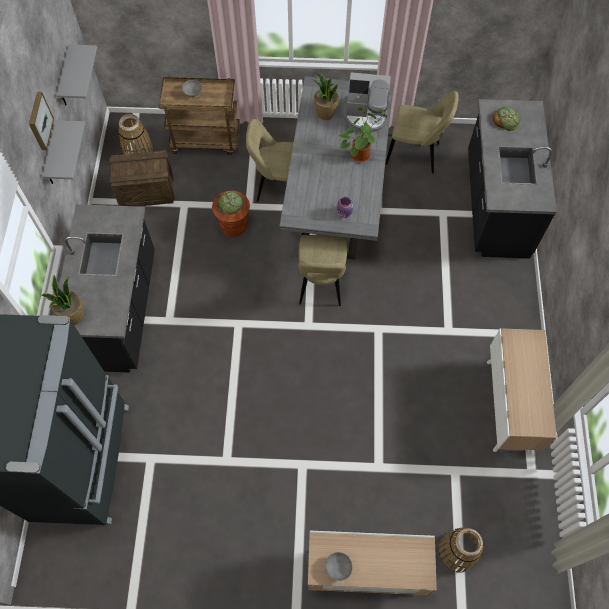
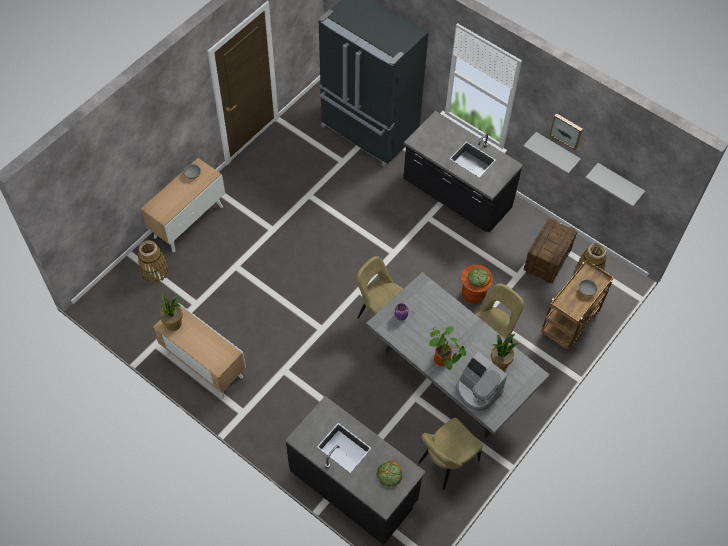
camera: 125 degrees right, 5 degrees down
potted plant [42,275,84,325] -> potted plant moved to [159,294,183,331]
coffee machine [343,72,391,132] -> coffee machine turned 90 degrees counterclockwise [456,352,507,411]

